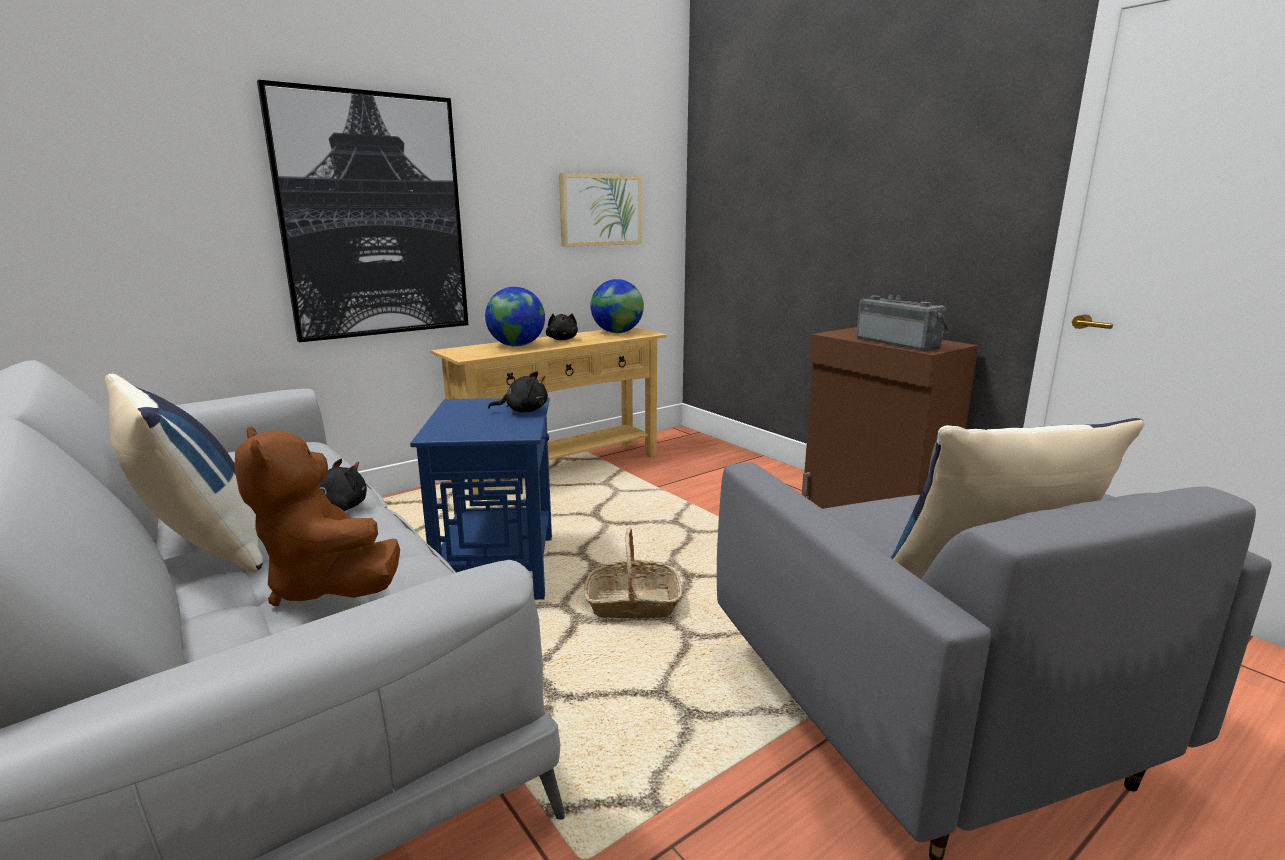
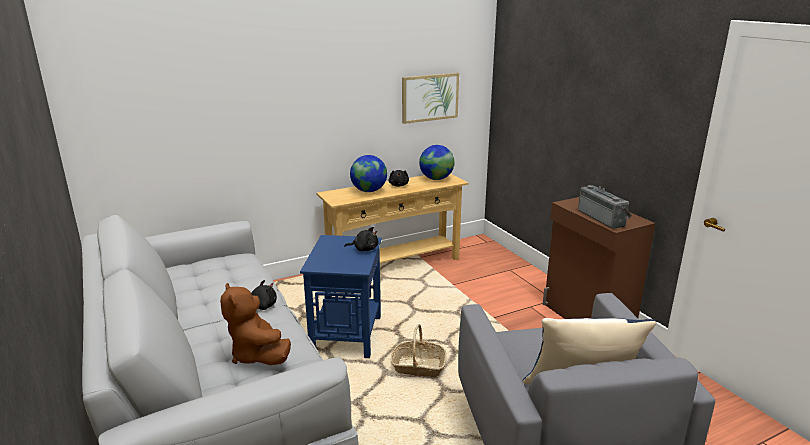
camera: 10 degrees right, 5 degrees up
blue pillow [105,374,263,572] -> none
picture [257,80,468,342] -> none

